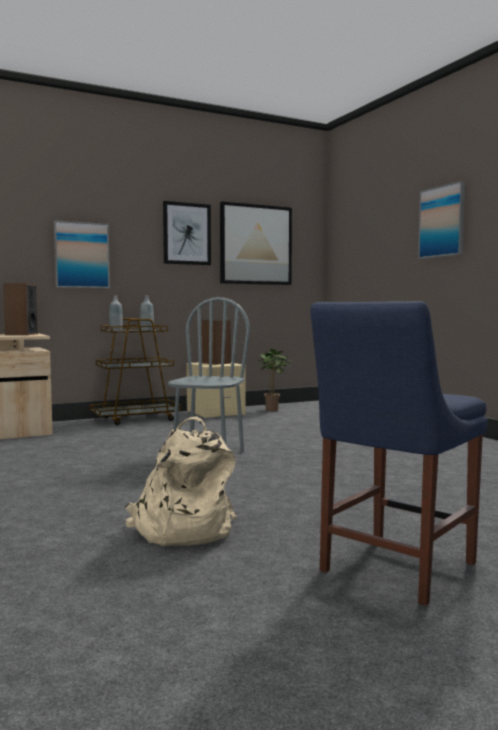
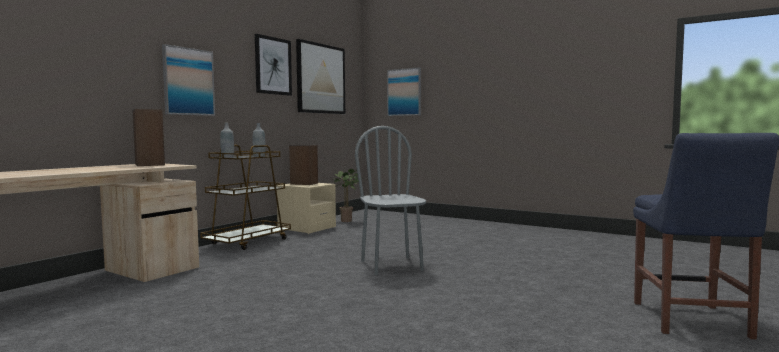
camera: 30 degrees left, 0 degrees up
beige backpack [125,416,237,546] -> none
picture [418,181,465,259] -> picture moved to [387,67,421,116]

